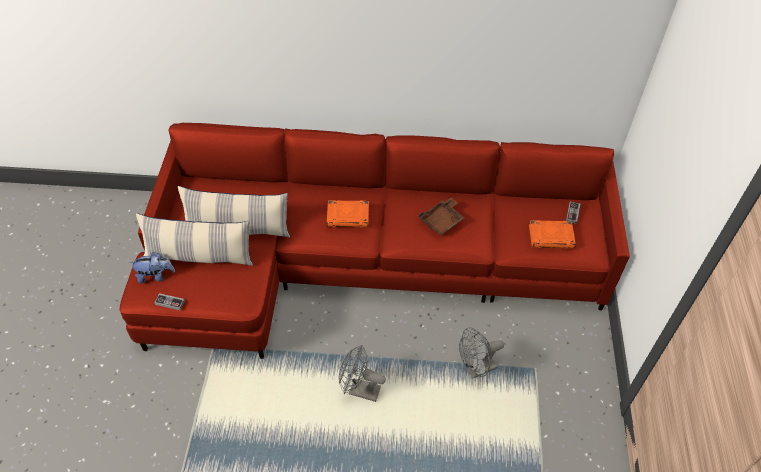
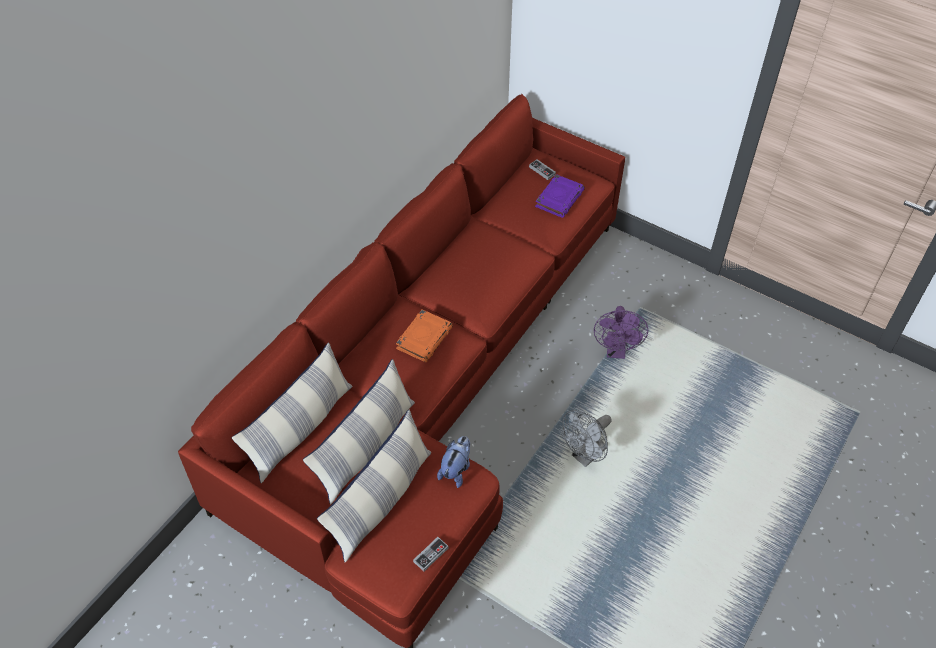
camera: 60 degrees left, 0 degrees up
plush toy [129,252,175,284] -> plush toy moved to [437,436,470,488]
brown tray [419,198,465,235] -> none
grey fan [459,327,504,378] -> purple fan [594,306,648,359]
orange book [529,220,576,249] -> purple book [535,174,585,218]
none -> pillow [232,342,352,483]

